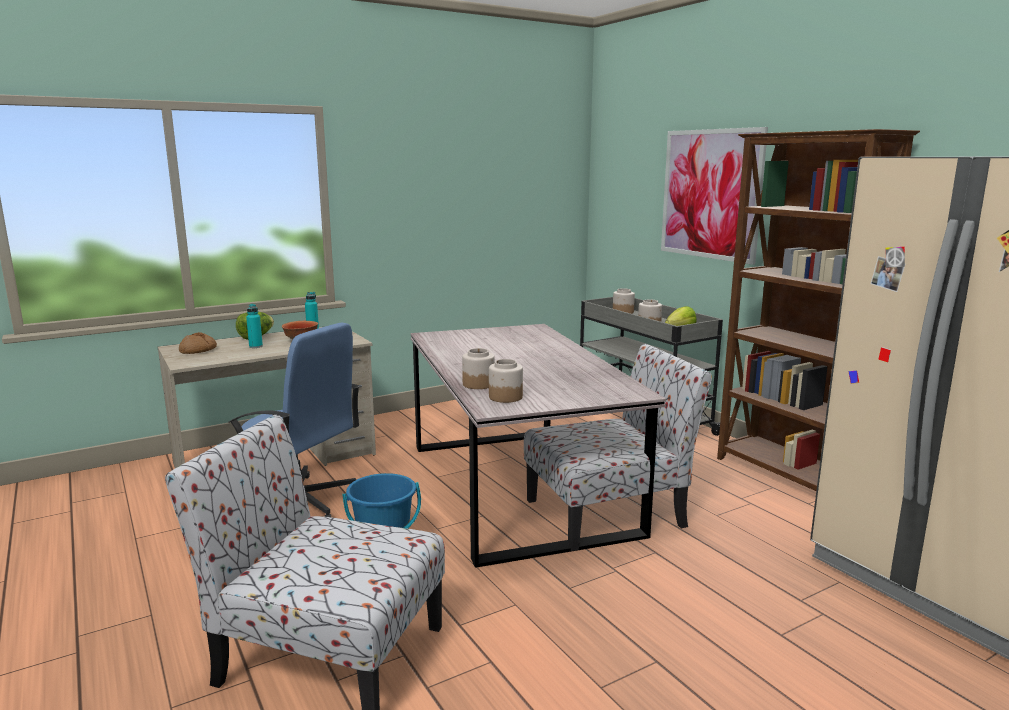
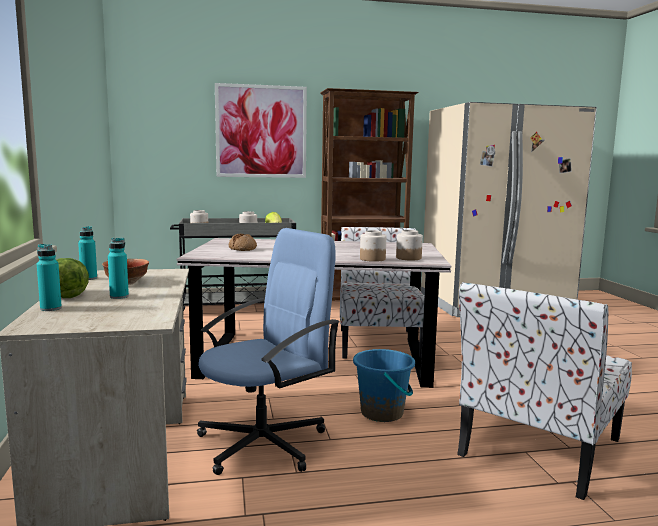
camera: 70 degrees left, 5 degrees down
bread [179,332,217,354] -> bread moved to [229,234,257,251]
none -> turquoise bottle [37,244,62,311]

